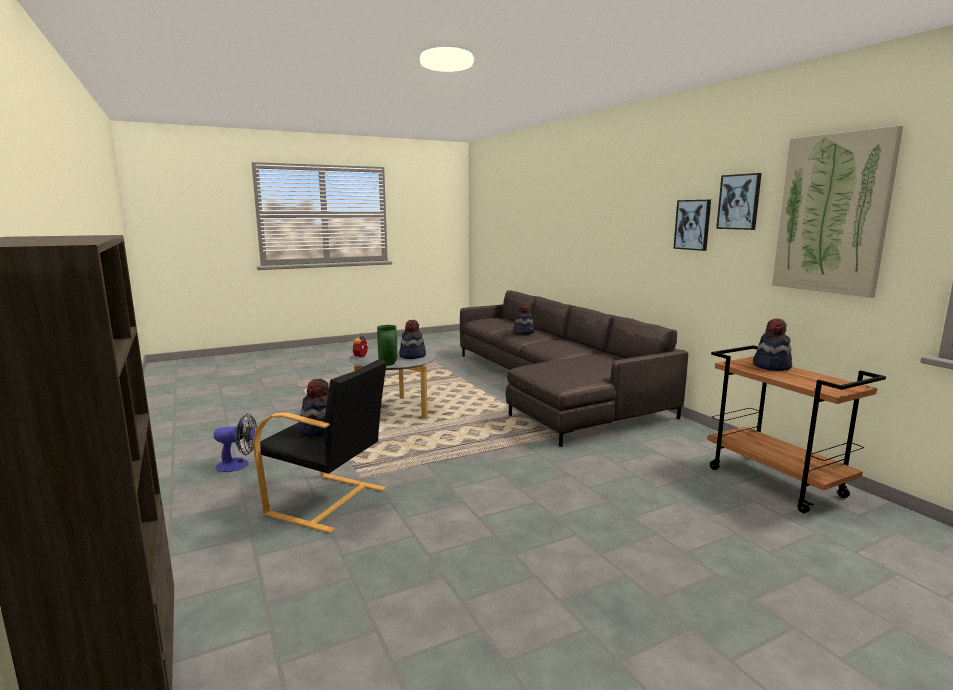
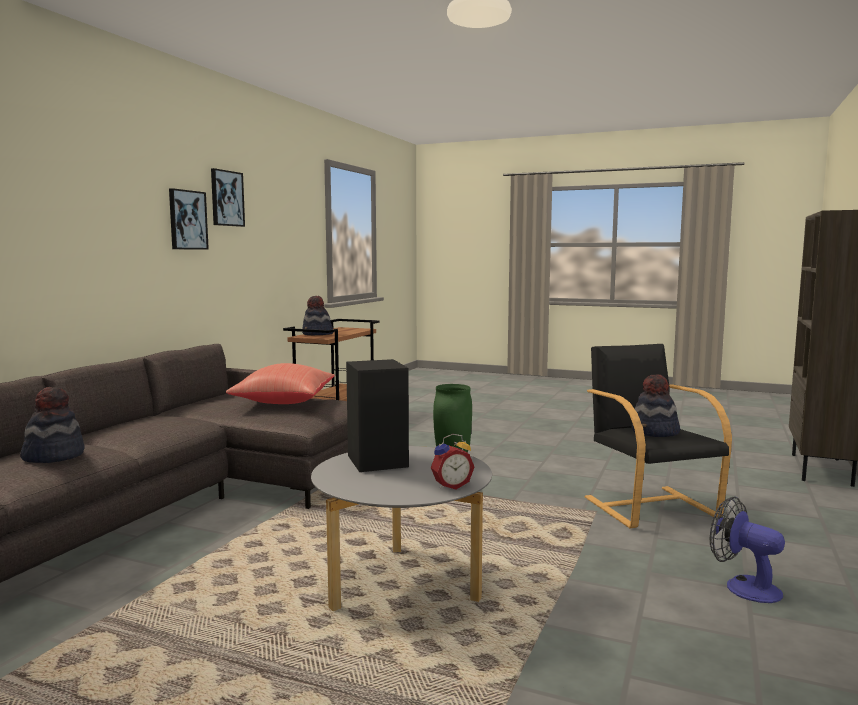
camera: 130 degrees left, 5 degrees down
hat [399,320,426,359] -> black speaker [346,359,409,472]
picture [772,125,903,298] -> none
none -> red pillow [226,363,335,404]

